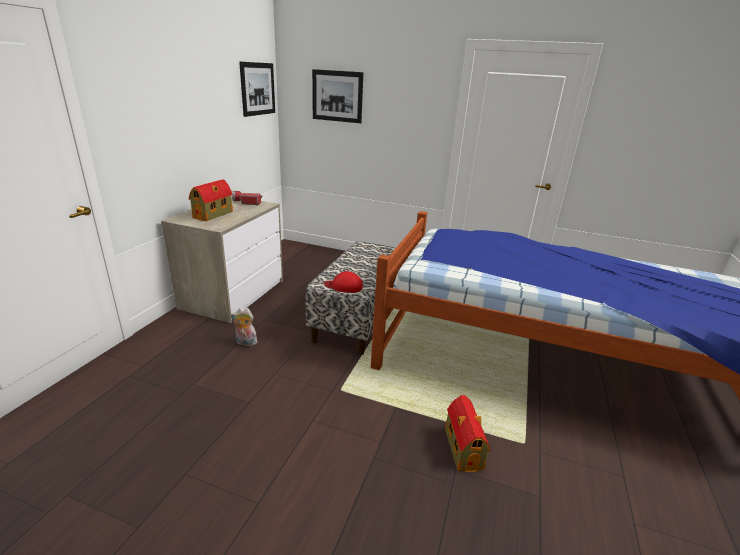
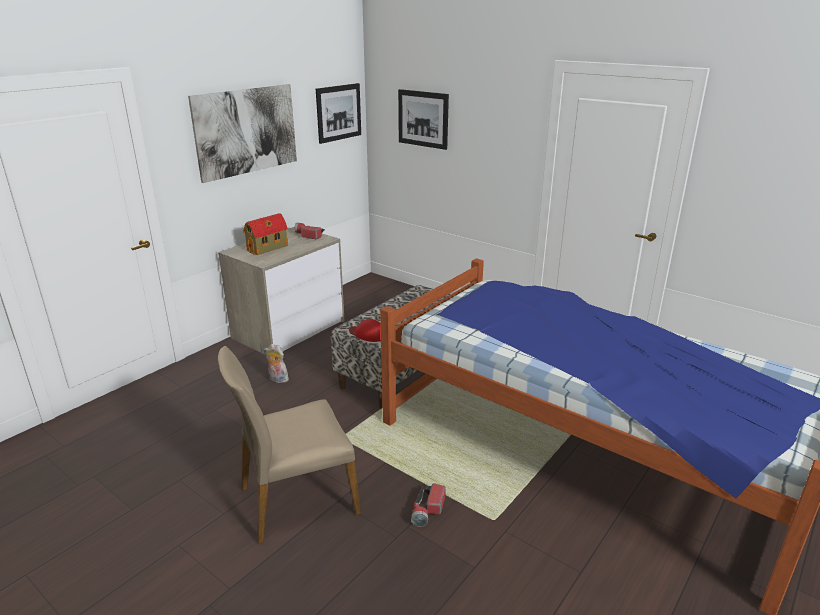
camera: 20 degrees right, 0 degrees up
toy house [445,395,491,472] -> flashlight [411,483,446,527]
none -> picture [188,84,297,183]
none -> beige chair [218,346,361,544]

